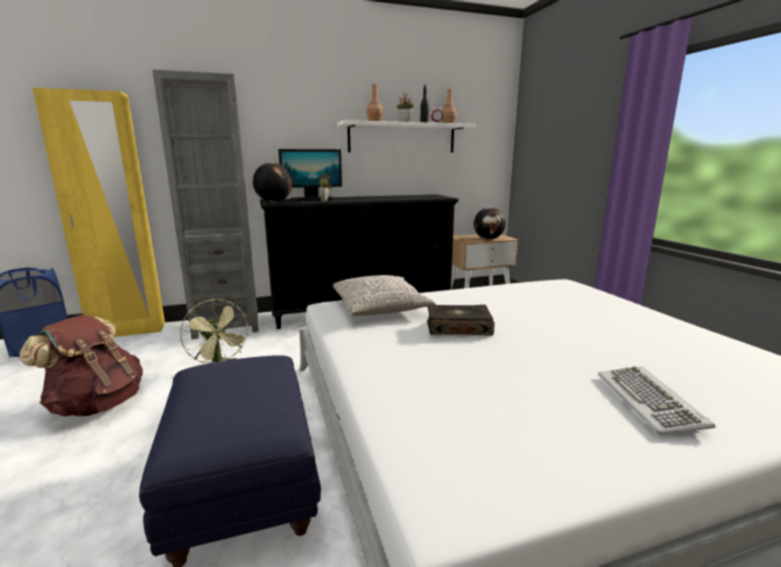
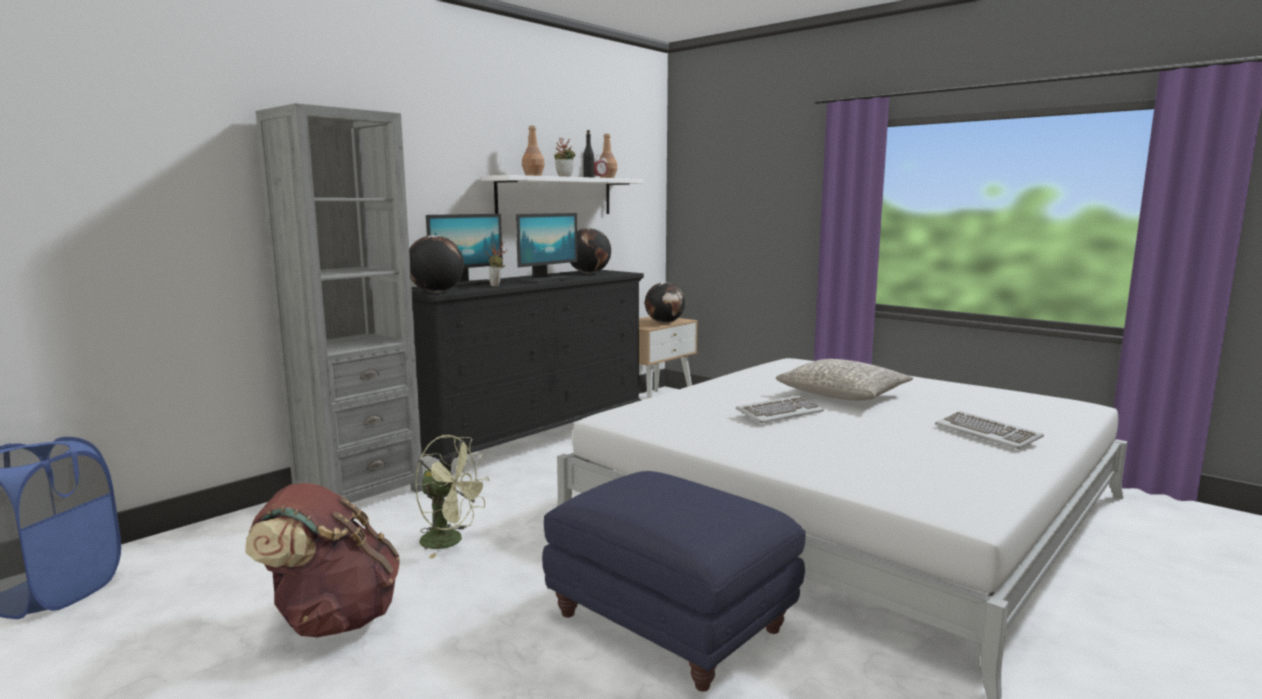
camera: 30 degrees left, 5 degrees down
yellow wardrobe [32,88,165,337] -> none
grey pillow [333,275,436,316] -> grey pillow moved to [776,359,913,401]
book [427,305,495,336] -> keyboard [736,396,824,423]
none -> monitor [516,213,577,284]
none -> globe [570,228,611,274]

